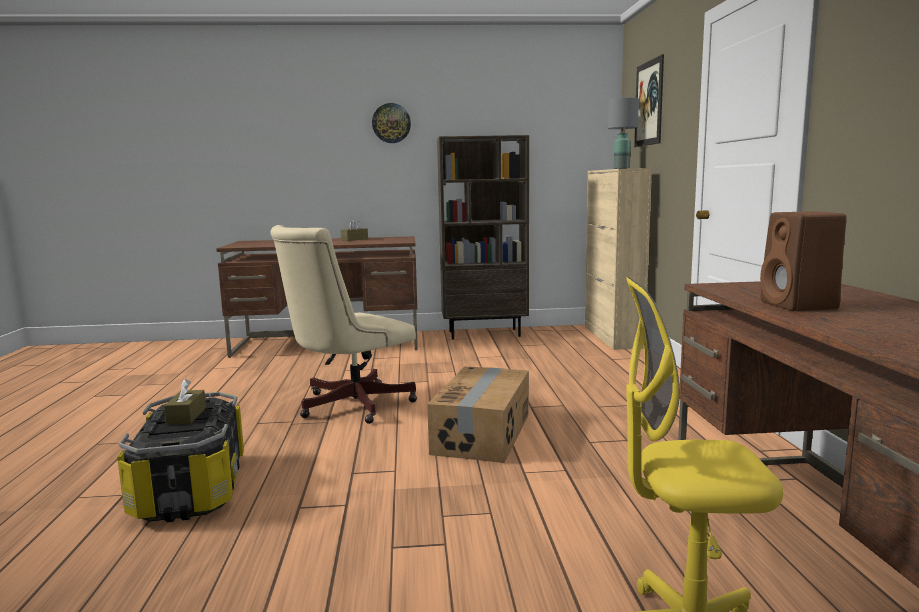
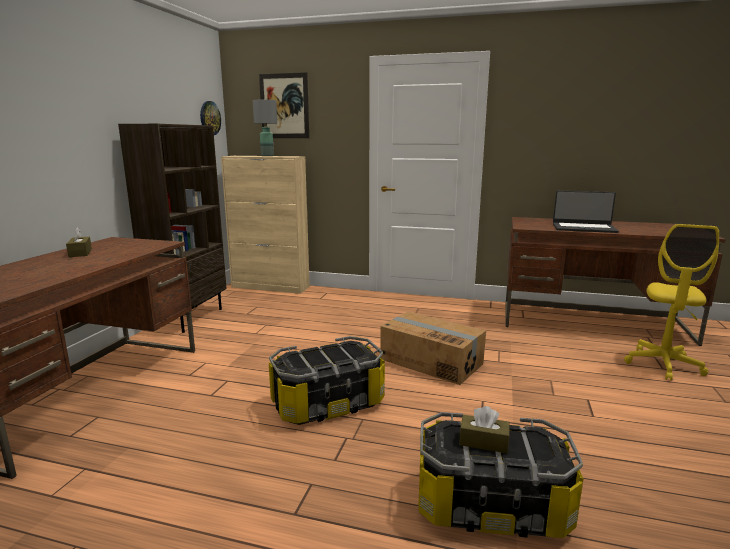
camera: 70 degrees left, 5 degrees up
beige office chair [270,225,417,424] -> storage box [269,336,385,425]
wall clock [372,103,411,143] -> wall clock moved to [200,101,221,135]
brown speaker [760,211,847,311] -> laptop [553,191,619,233]

